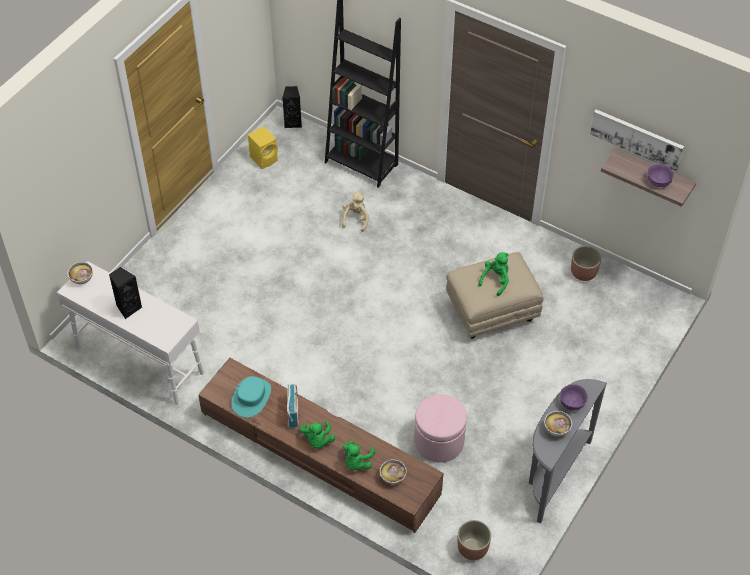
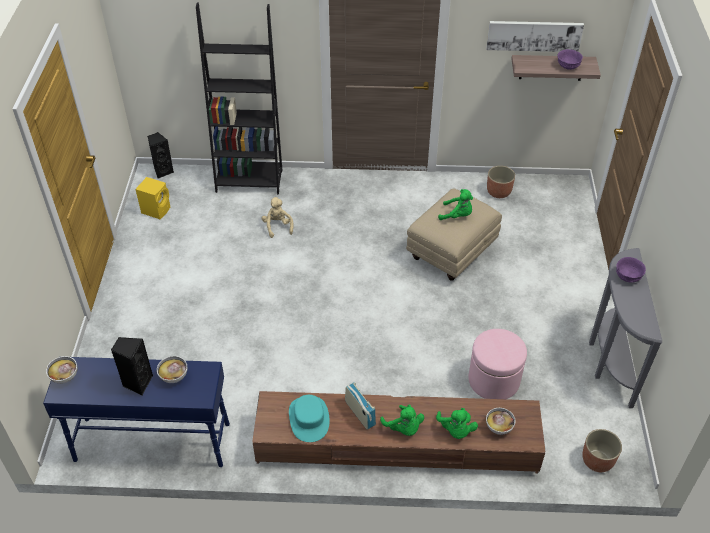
camera: 30 degrees left, 5 degrees down
white console table [57,261,204,404] -> blue console table [43,357,230,467]
green plush toy [478,252,509,296] -> green plush toy turned 105 degrees clockwise [438,189,473,220]
bowl [544,411,572,436] -> bowl moved to [157,356,187,383]

